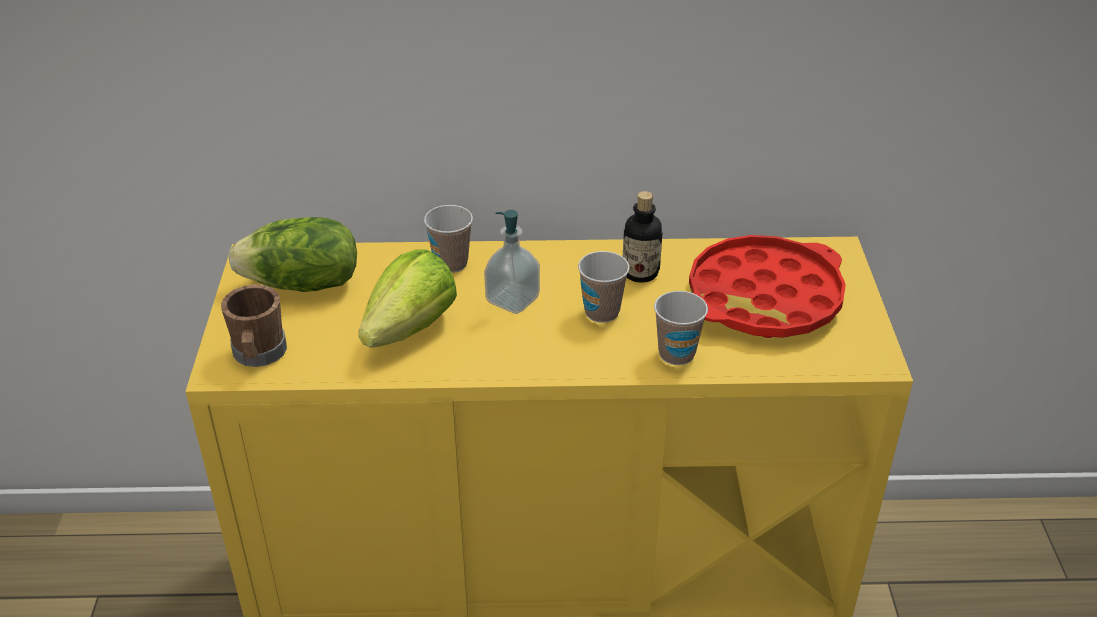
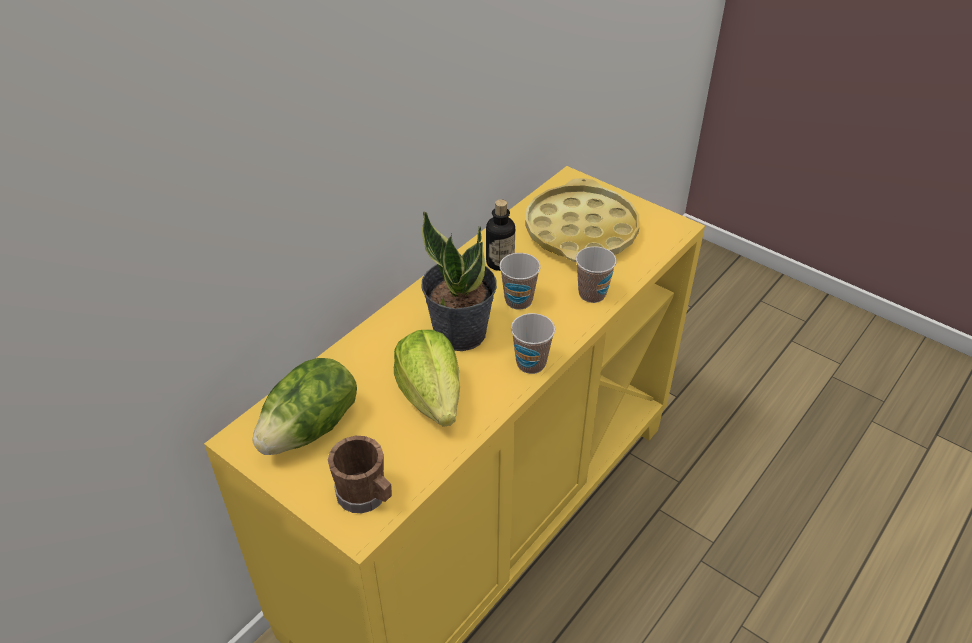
camera: 50 degrees left, 5 degrees up
cup [424,205,473,273] -> cup moved to [511,313,555,374]
soap dispenser [484,210,540,314] -> potted plant [421,211,497,351]
red tray [689,235,846,338] -> yellow tray [525,178,640,262]

